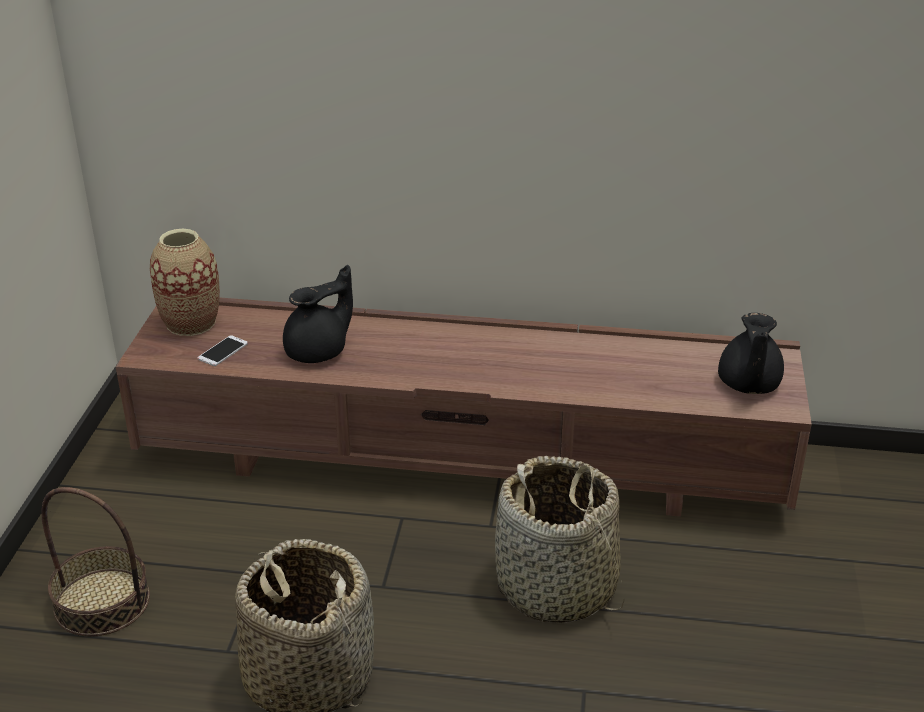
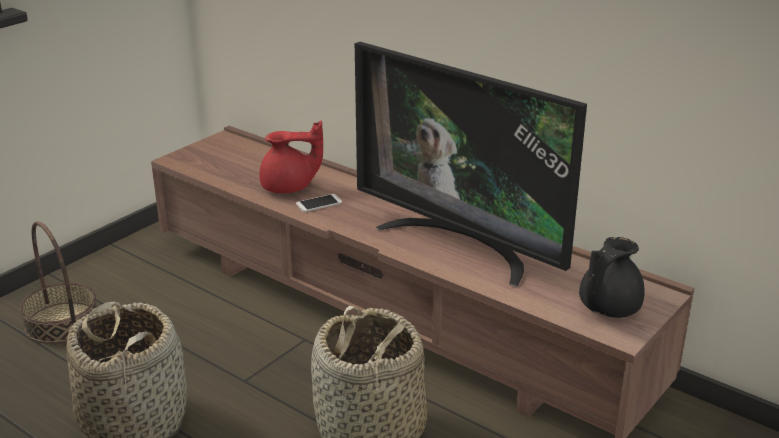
camera: 30 degrees right, 5 degrees down
vase [150,229,220,336] -> none
phone [198,335,248,366] -> phone moved to [296,194,342,212]
black teapot [283,265,353,363] -> red teapot [259,121,323,193]
none -> television [355,42,587,286]

